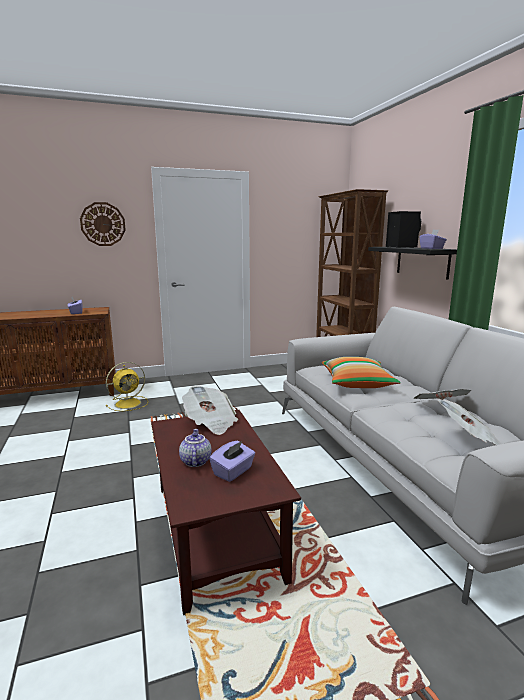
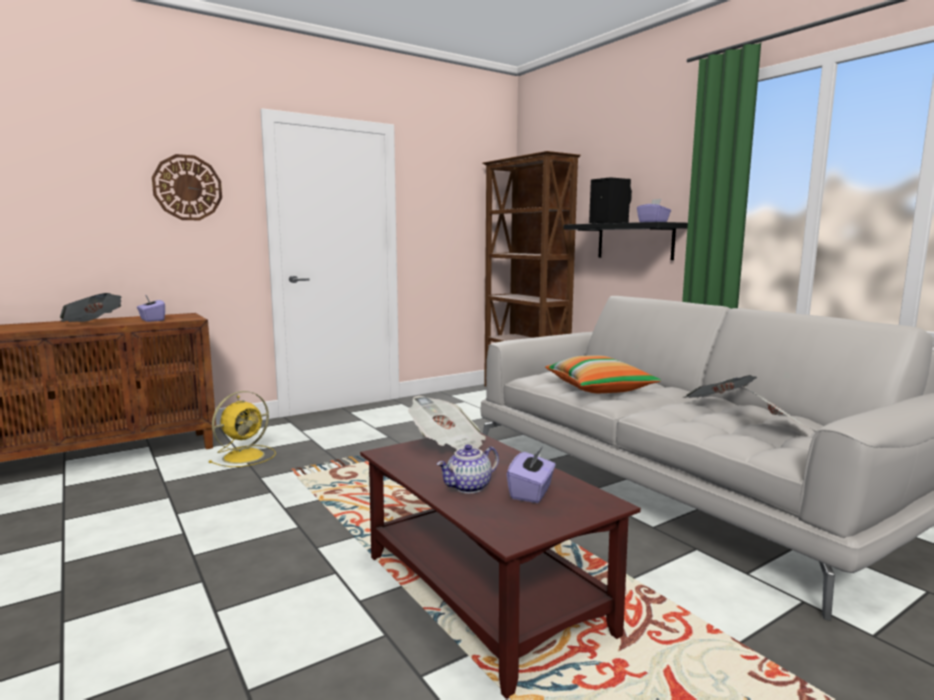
camera: 15 degrees left, 5 degrees down
teapot [179,429,211,467] -> teapot turned 105 degrees counterclockwise [437,444,499,493]
none -> newspaper [60,293,121,322]

